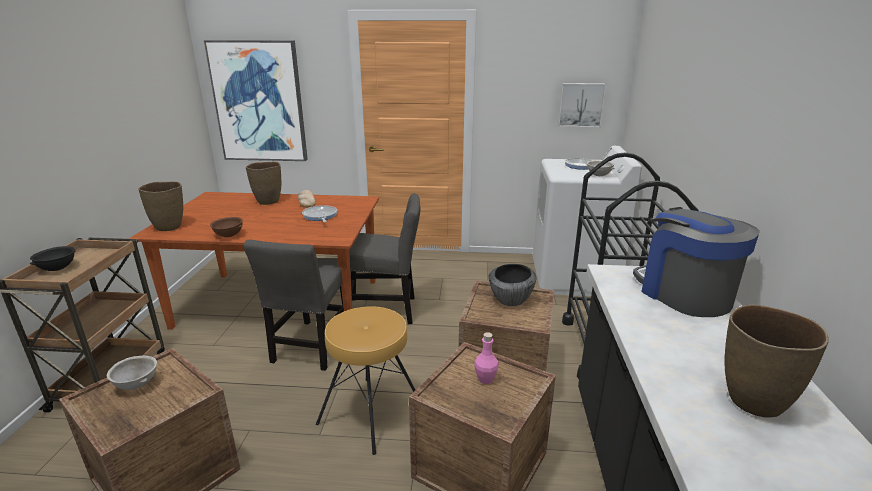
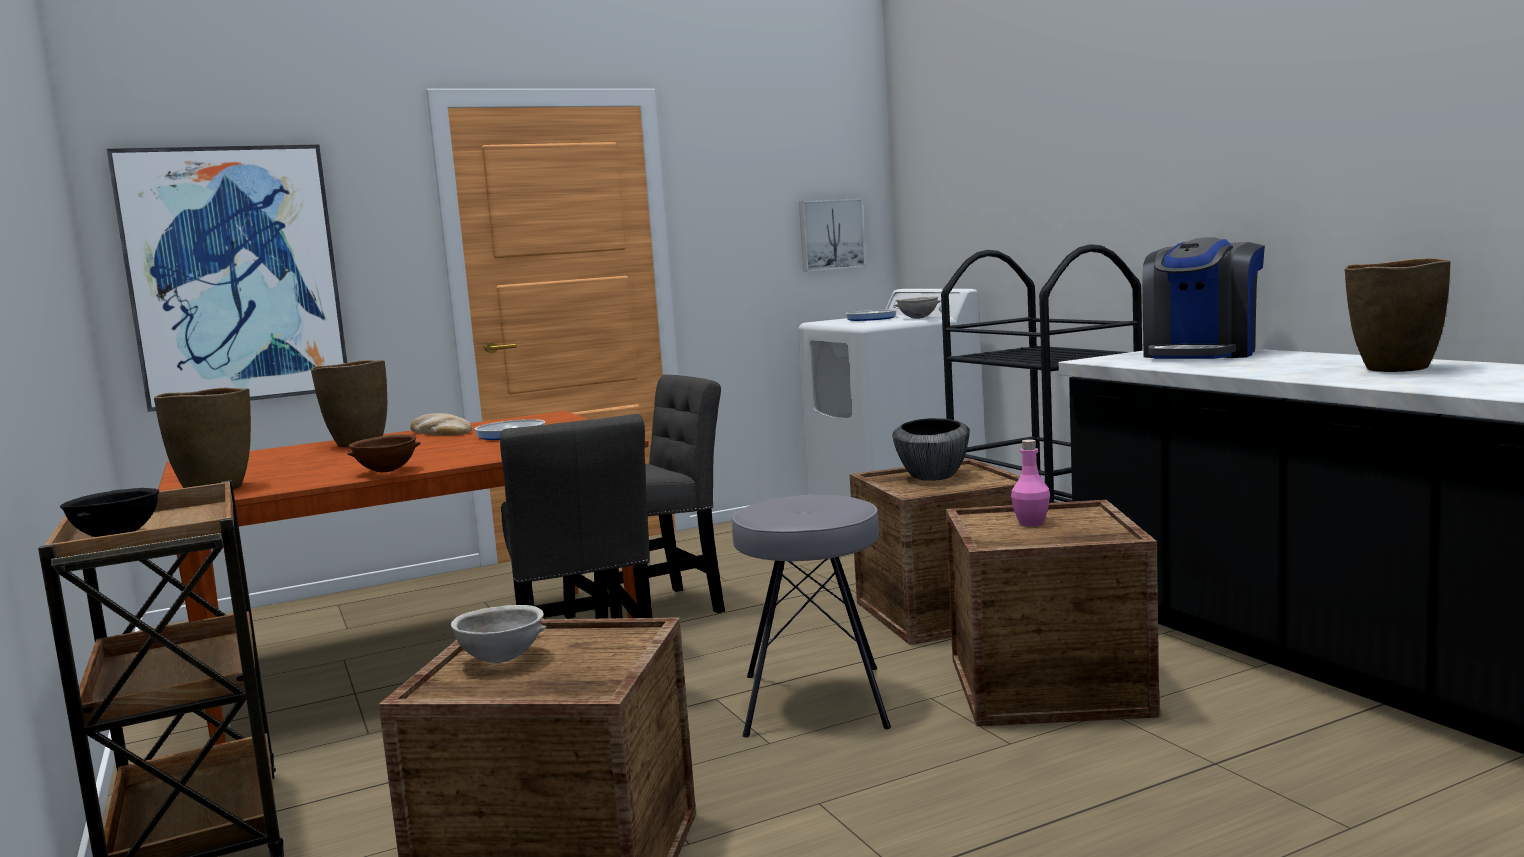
camera: 30 degrees left, 15 degrees down
brown stool [316,306,415,455] -> grey stool [732,495,891,737]
coffee machine [633,207,760,317] -> coffee machine turned 90 degrees counterclockwise [1142,237,1265,359]

